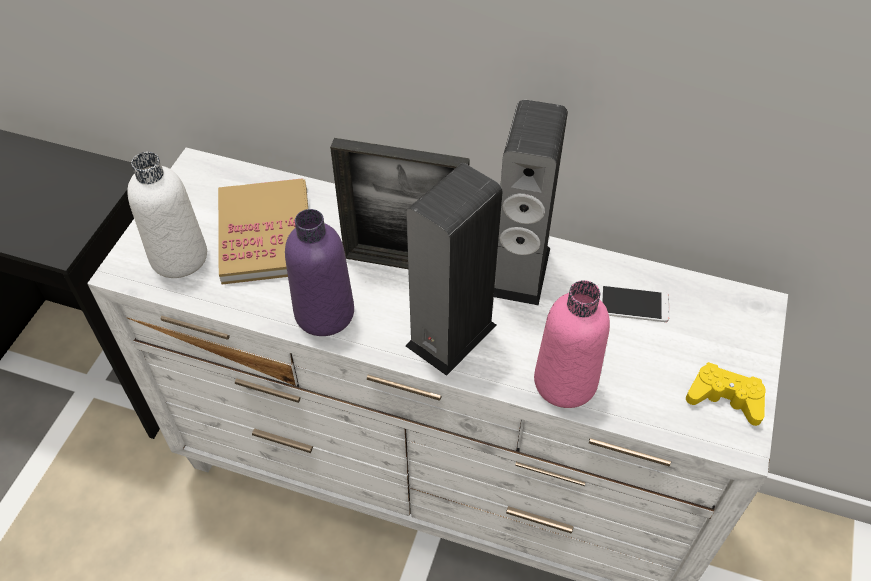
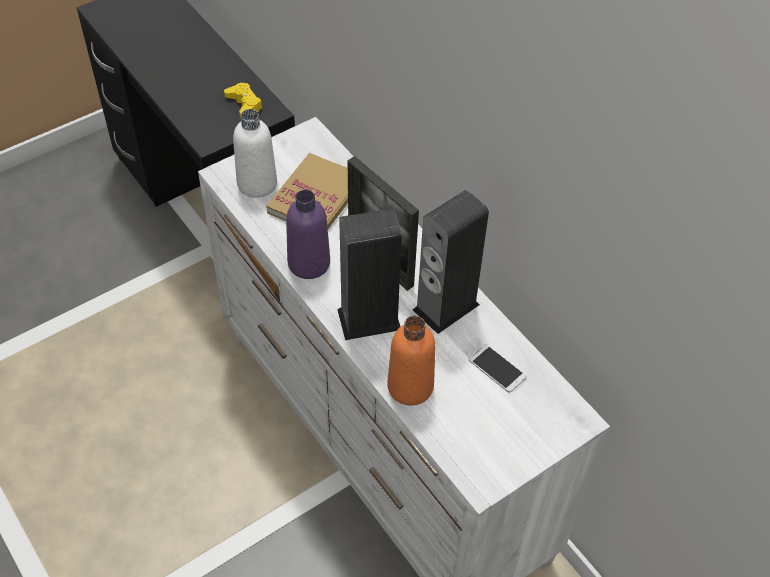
camera: 35 degrees right, 0 degrees up
pink bottle [534,280,610,408] -> orange bottle [387,316,435,405]
yellow game controller [686,362,766,426] -> yellow game controller moved to [224,83,263,117]

